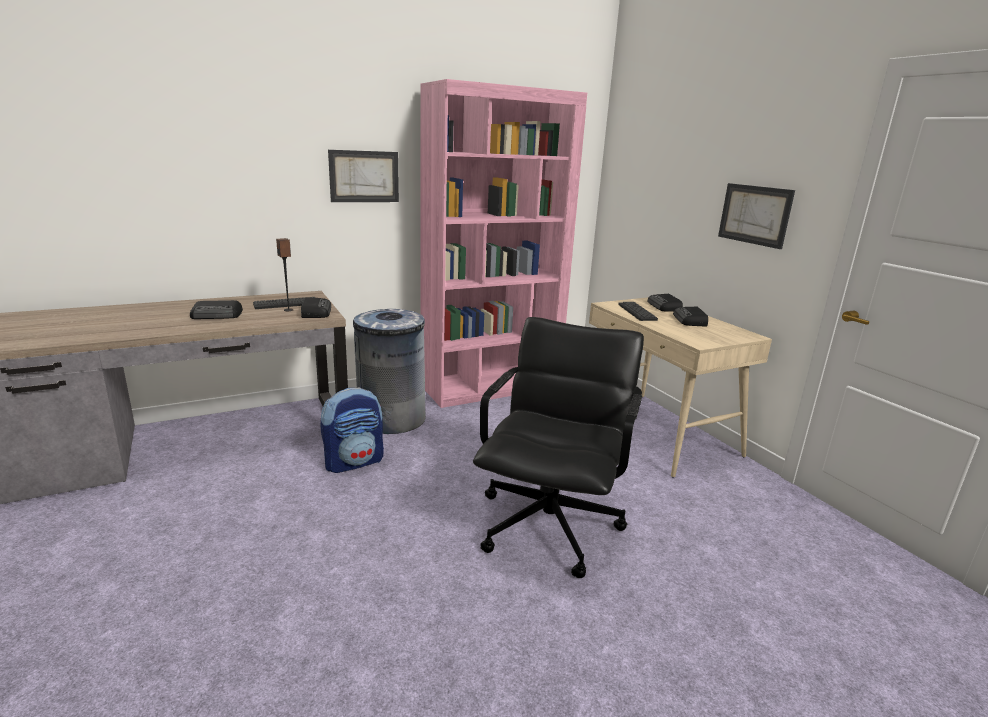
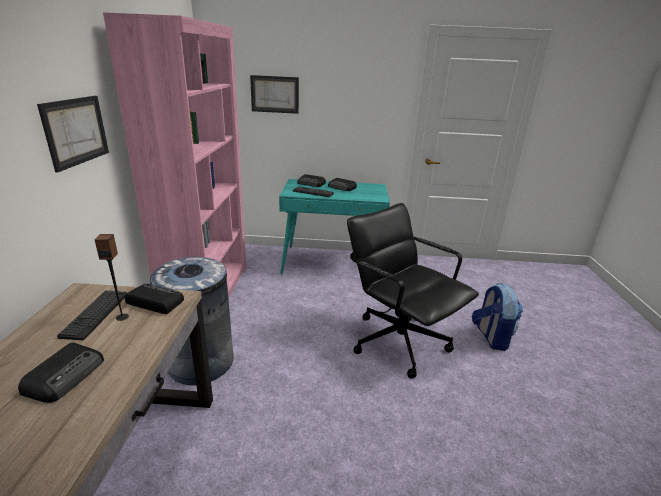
camera: 60 degrees left, 5 degrees up
backpack [320,387,384,473] -> backpack moved to [472,283,523,351]
beige desk [589,297,772,477] -> turquoise desk [279,179,390,274]
picture [718,183,795,249] -> picture moved to [250,75,299,114]

